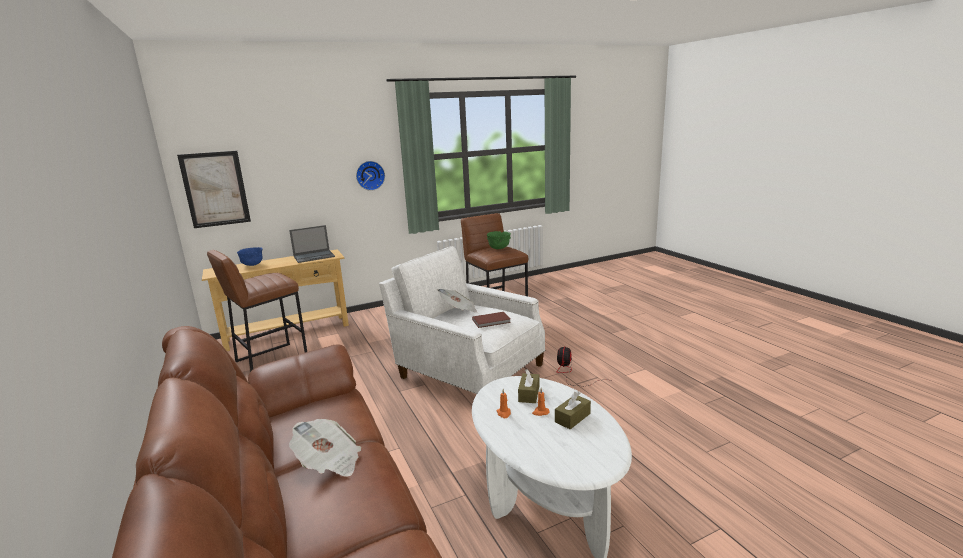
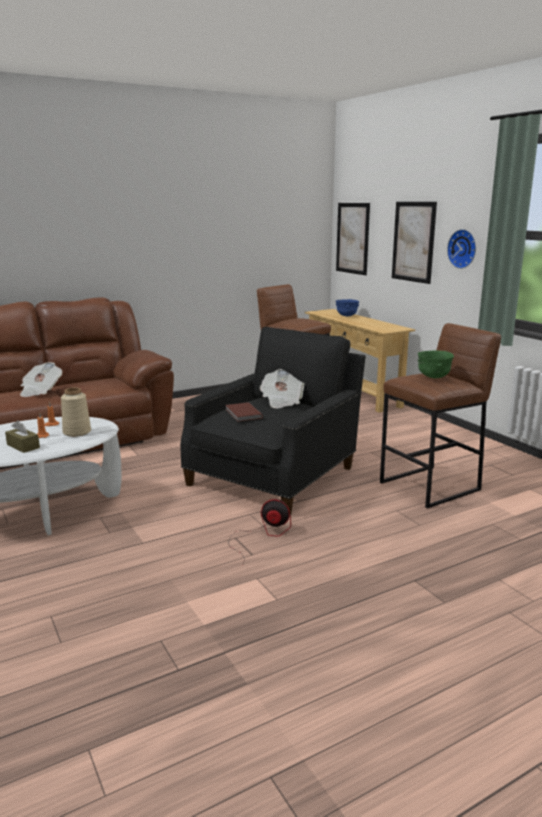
camera: 85 degrees right, 0 degrees up
laptop [289,225,335,263] -> none
white armchair [379,246,545,394] -> black armchair [180,327,366,515]
brown tissue box [518,369,539,403] -> beige vase [61,387,91,437]
none -> picture [392,202,437,284]

